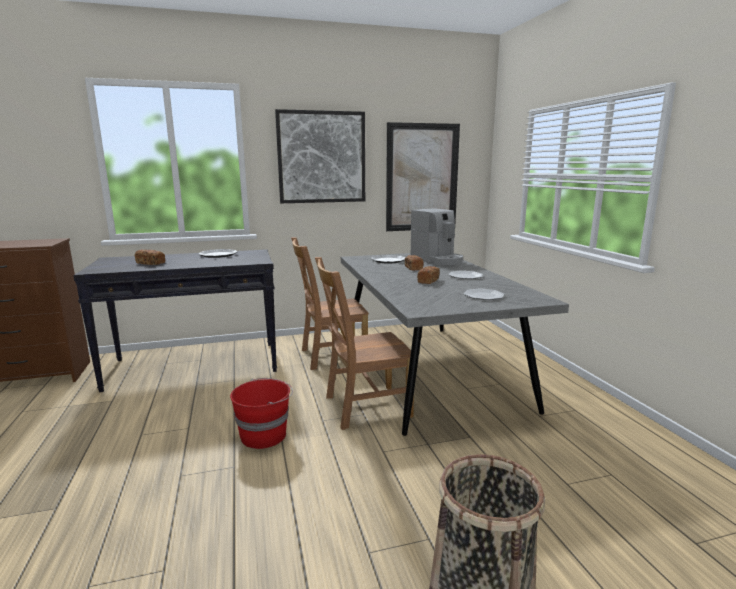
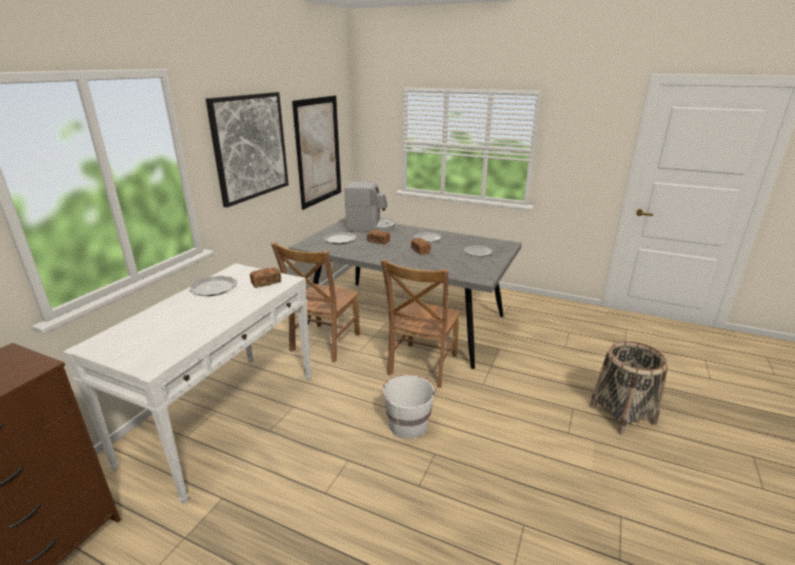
camera: 50 degrees left, 10 degrees up
black console table [73,249,277,392] -> white console table [63,263,312,504]
bread [135,249,165,265] -> bread moved to [250,268,281,288]
red bucket [230,378,293,449] -> white bucket [383,375,436,439]

